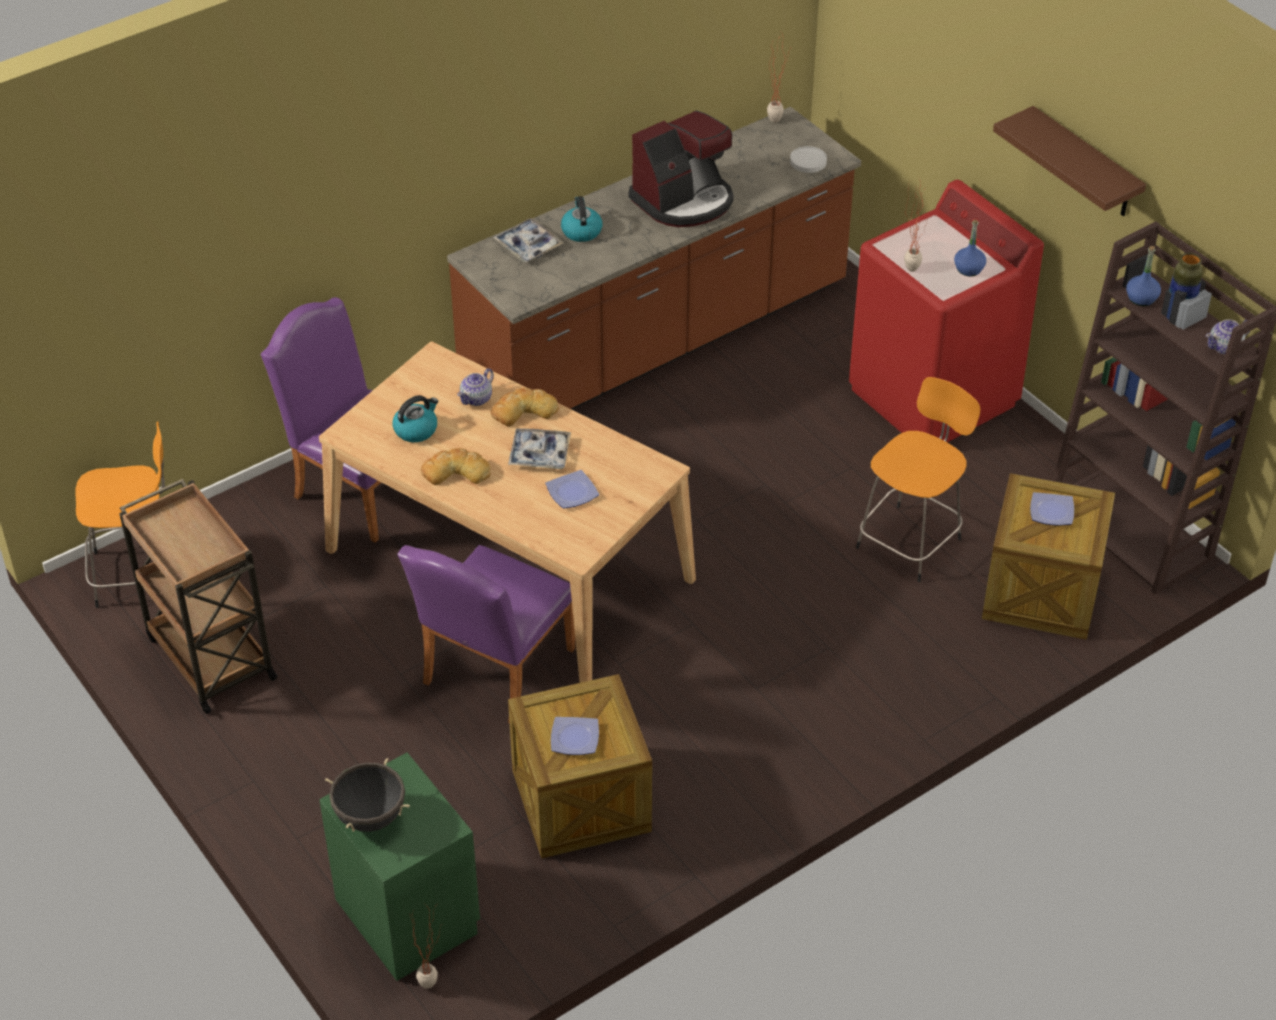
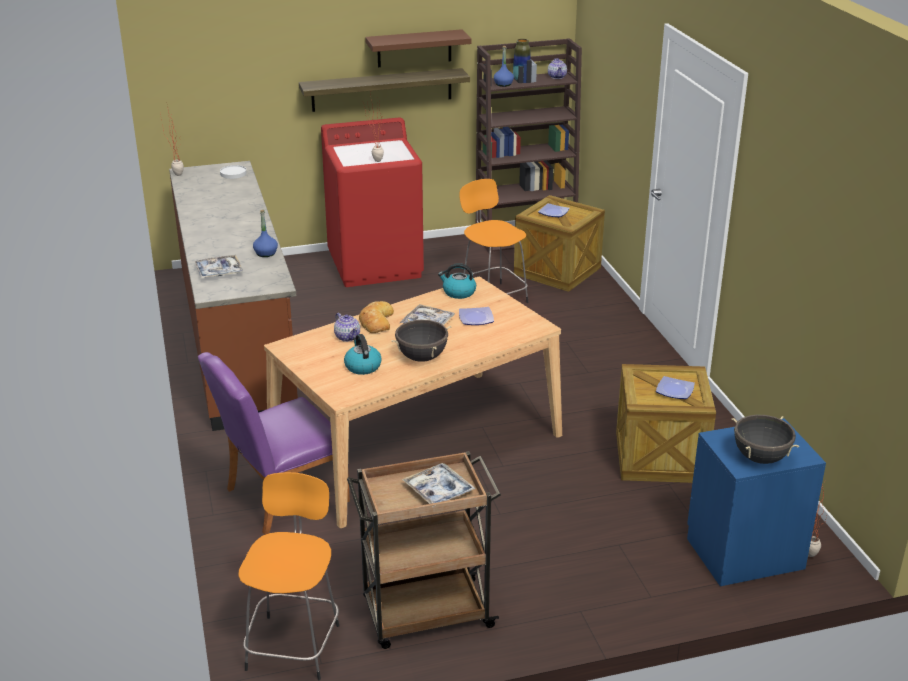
camera: 70 degrees left, 15 degrees down
green nightstand [319,753,480,981] -> blue nightstand [687,418,826,586]
purple chair [397,545,575,724] -> none
bread [421,448,491,485] -> black cooking pot [391,319,451,362]
kettle [561,196,602,242] -> kettle moved to [438,263,476,299]
coffee machine [629,111,734,227] -> none
blue bottle [954,220,986,276] -> blue bottle moved to [253,210,278,257]
none -> shelf [299,68,470,112]
none -> tray [402,463,476,507]

